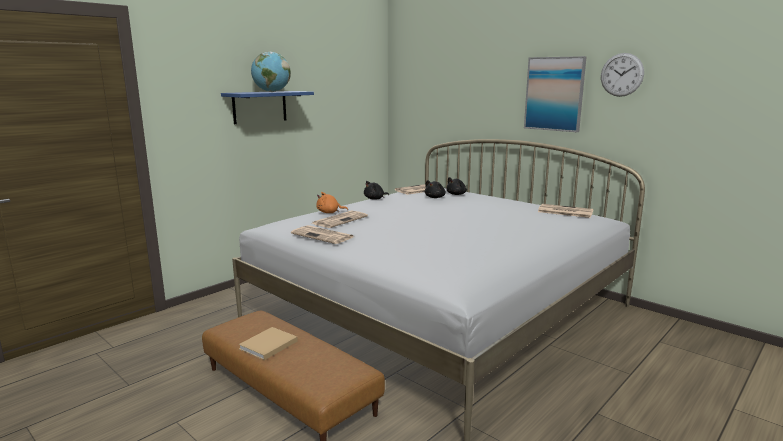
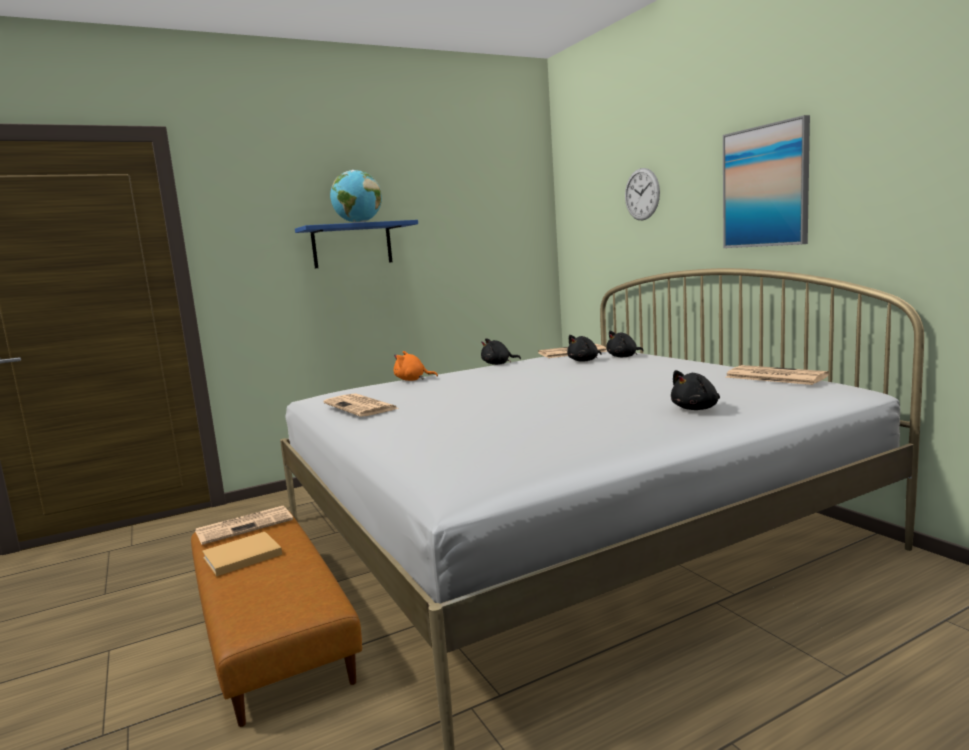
camera: 20 degrees right, 5 degrees down
newspaper [311,210,368,228] -> newspaper moved to [195,506,293,545]
wall clock [601,53,644,97] -> wall clock moved to [625,168,660,220]
none -> black plush toy [671,370,720,410]

